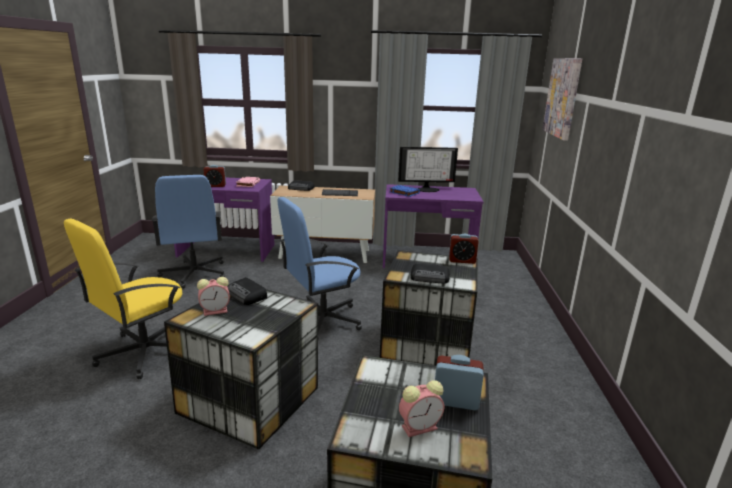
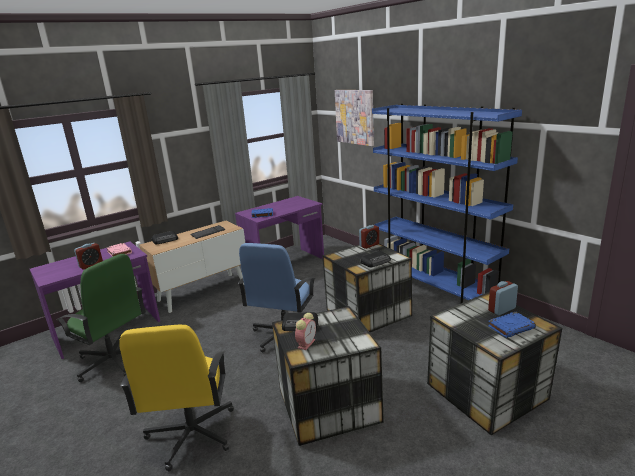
camera: 40 degrees left, 0 degrees up
blue office chair [151,175,225,289] -> green office chair [57,254,146,382]
monitor [398,147,458,192] -> none
alarm clock [399,380,444,437] -> blue book [488,312,536,338]
none -> blue bookcase [372,104,522,303]

